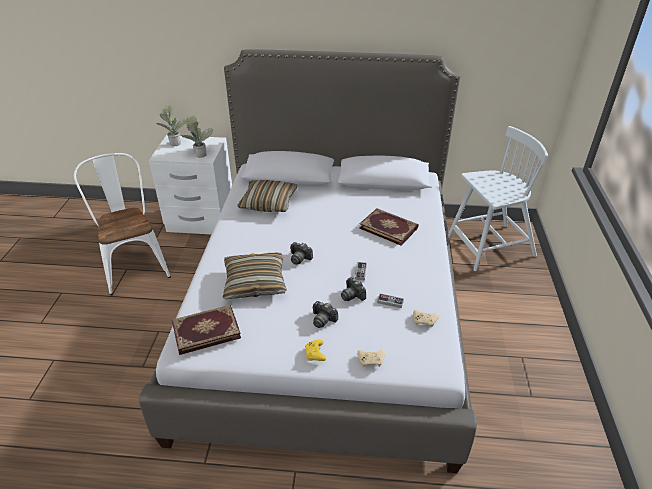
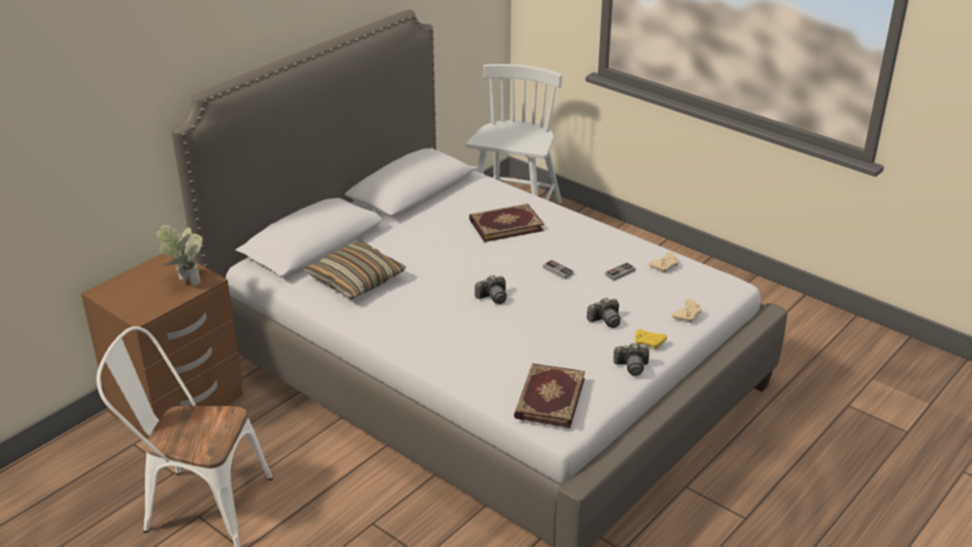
camera: 55 degrees left, 5 degrees down
white nightstand [149,135,232,234] -> brown nightstand [81,253,243,440]
potted plant [157,105,186,146] -> none
pillow [223,253,287,299] -> none
camera [341,277,366,301] -> camera moved to [613,343,649,376]

